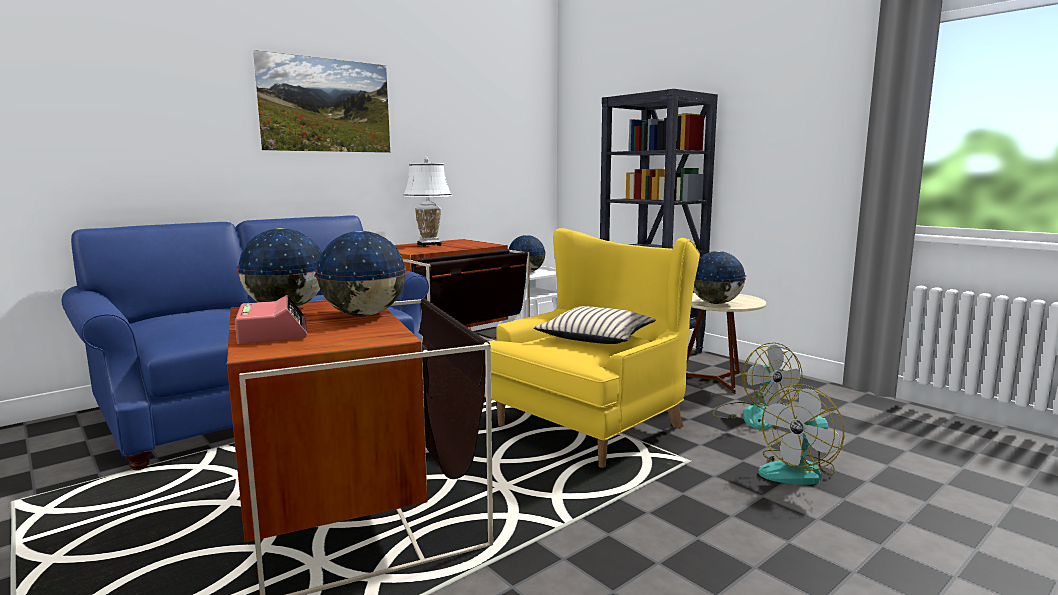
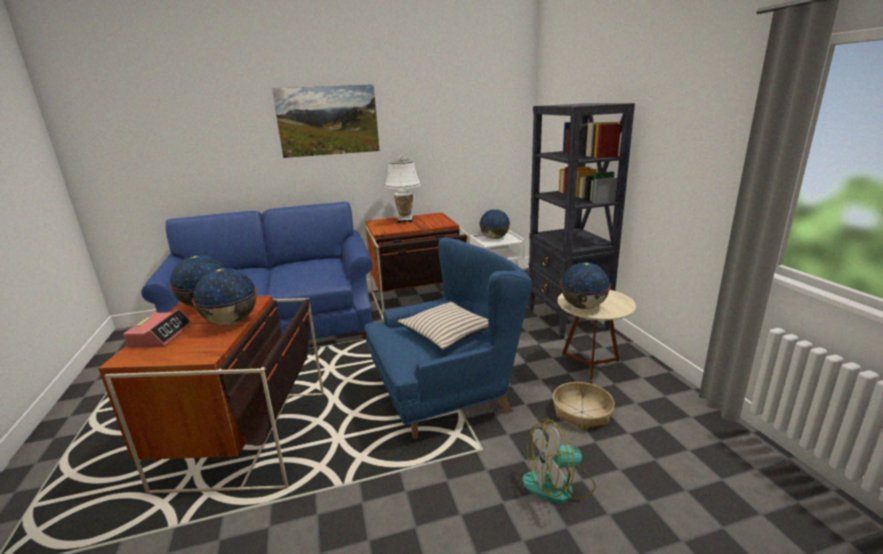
camera: 25 degrees right, 10 degrees up
yellow armchair [484,228,700,468] -> blue armchair [364,238,533,439]
fan [712,342,802,429] -> basket [553,382,615,430]

